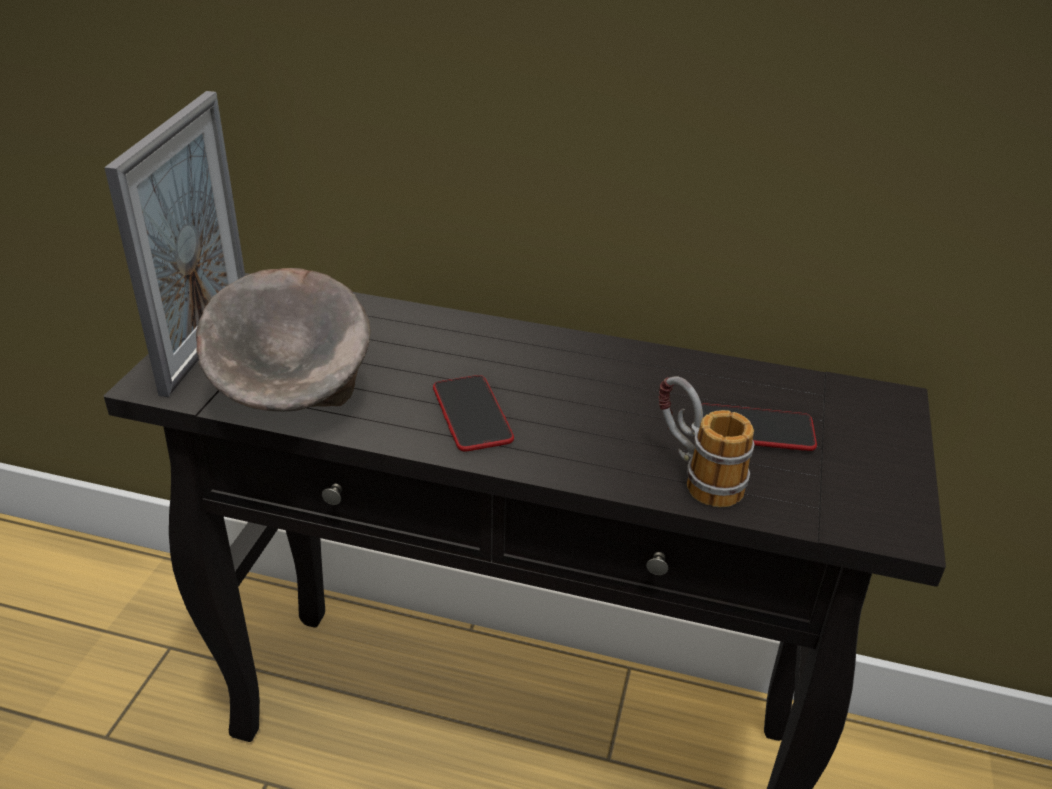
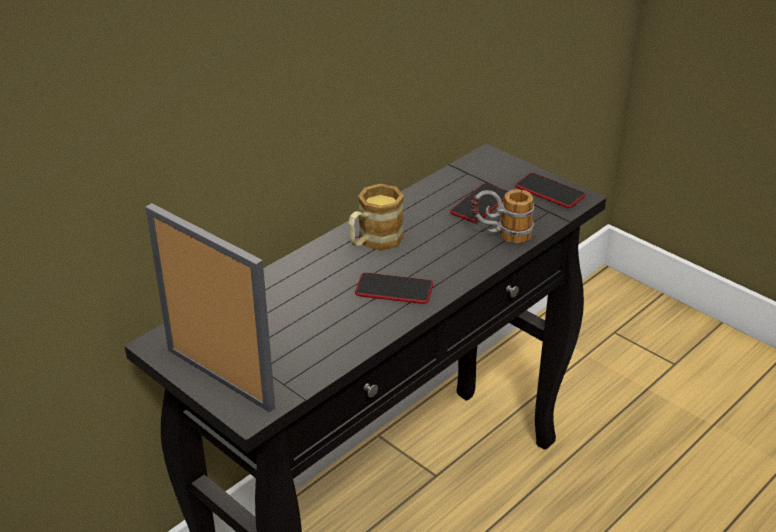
camera: 60 degrees left, 0 degrees up
grey bowl [196,268,371,411] -> none
none -> mug [349,184,404,251]
none -> phone [516,173,585,208]

